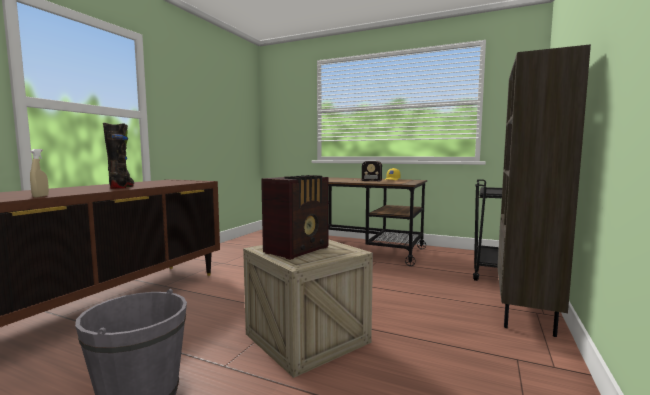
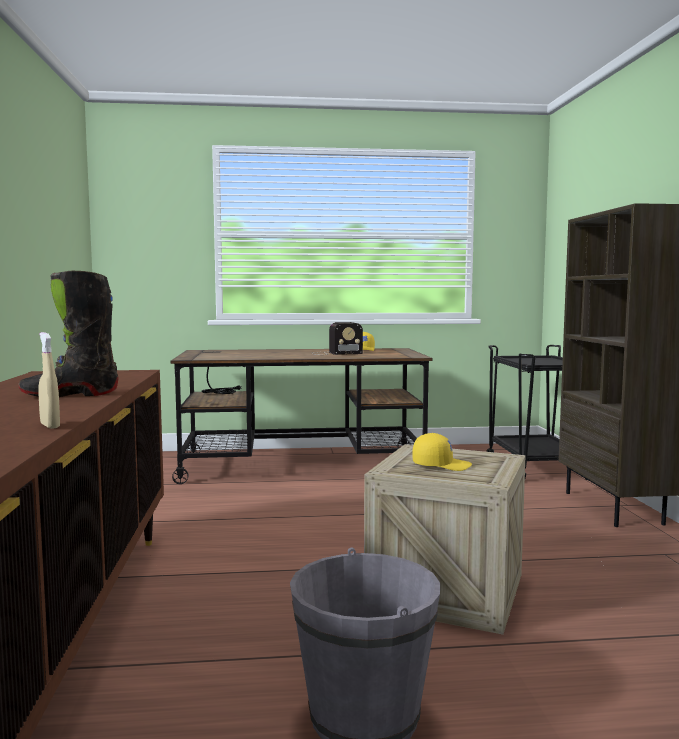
camera: 30 degrees left, 0 degrees up
black boot [103,123,134,189] -> black boot turned 60 degrees counterclockwise [18,271,119,397]
radio [261,175,329,260] -> yellow cap [412,433,472,471]

